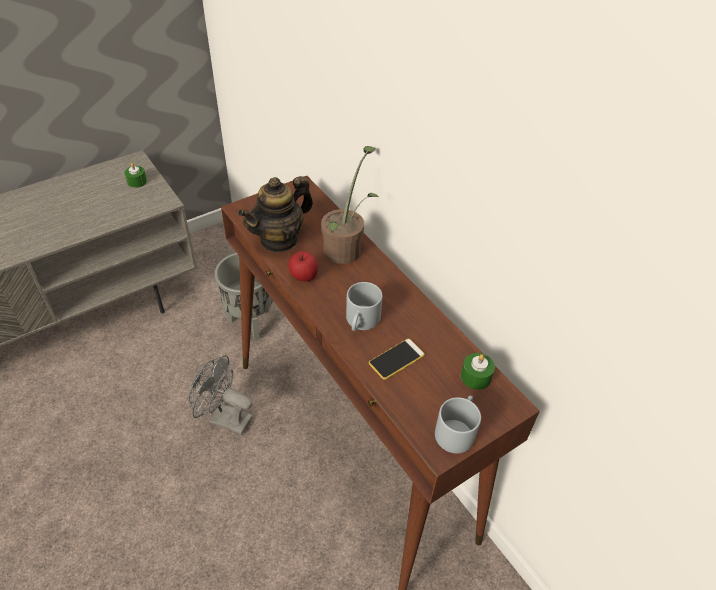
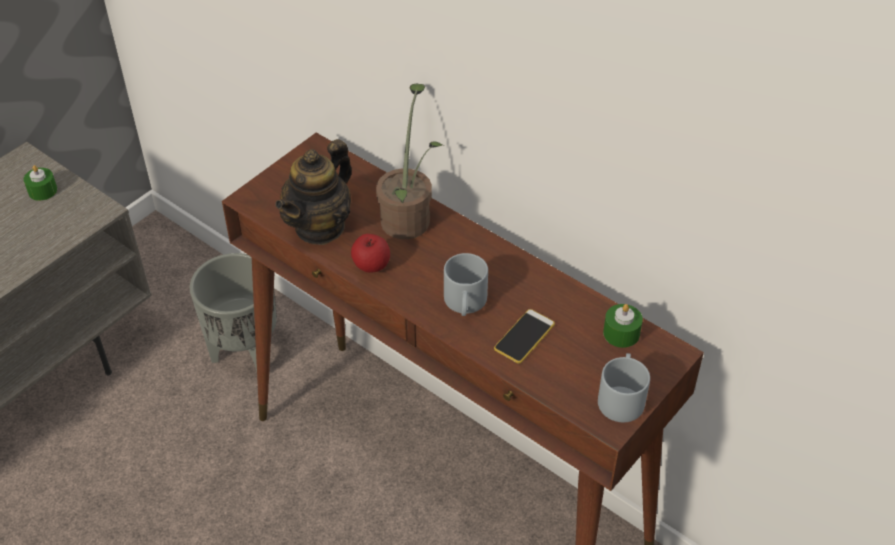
camera: 15 degrees left, 0 degrees up
grey fan [188,355,253,435] -> none

